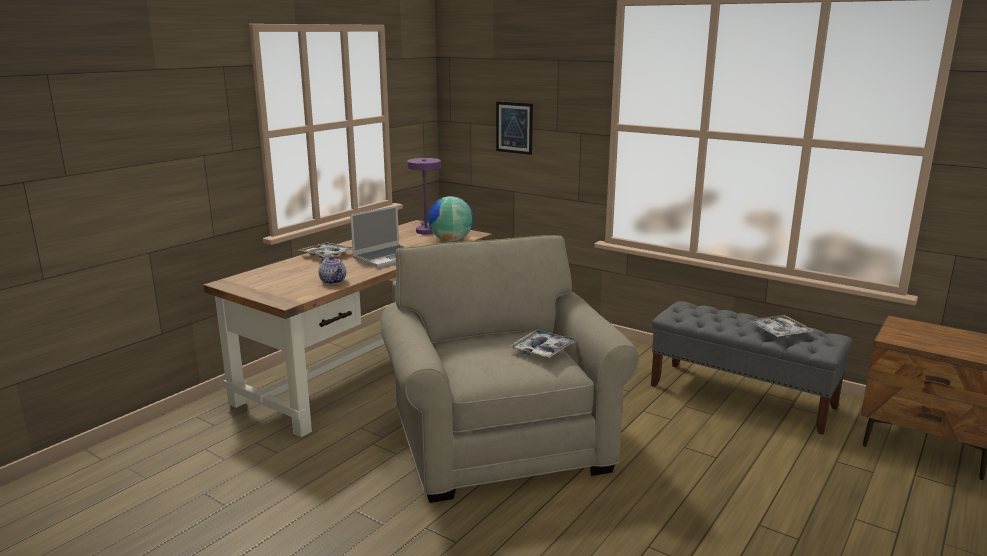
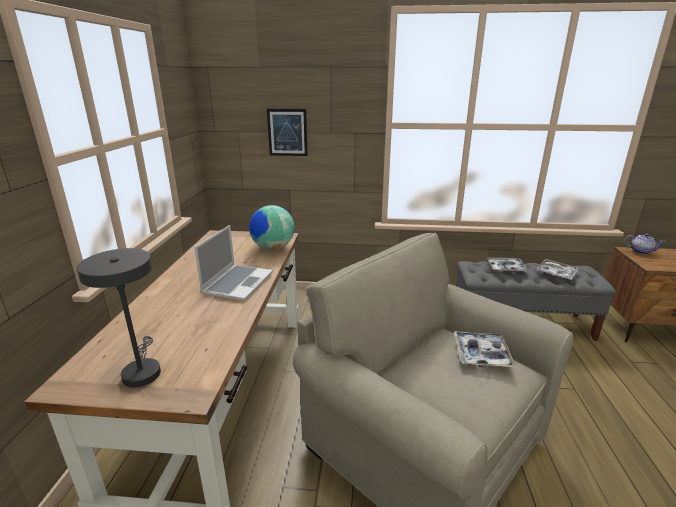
camera: 30 degrees left, 5 degrees up
tray [300,242,352,258] -> tray moved to [487,257,529,272]
teapot [318,256,346,285] -> teapot moved to [624,233,665,255]
purple table lamp [407,158,441,234] -> none
none -> grey table lamp [77,248,161,387]

